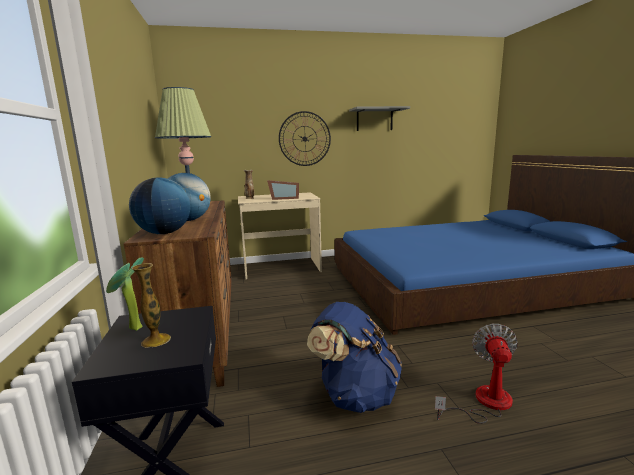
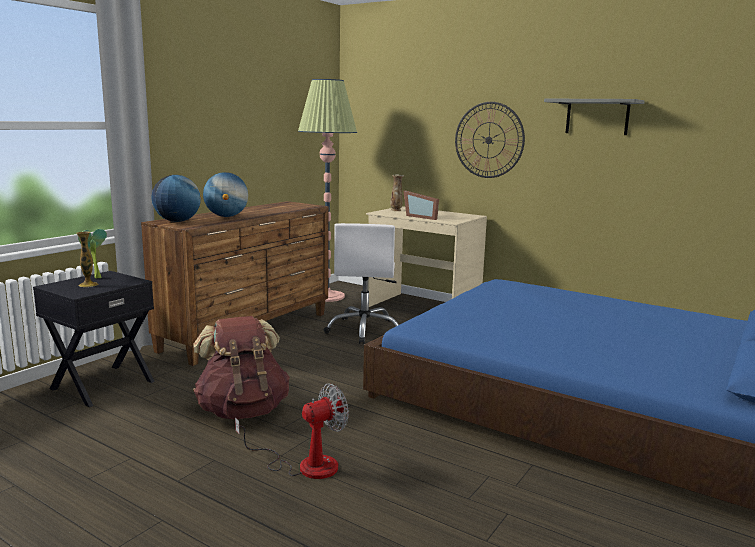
camera: 45 degrees right, 0 degrees up
blue backpack [307,302,402,413] -> brown backpack [193,316,290,419]
none -> white office chair [323,223,399,344]

